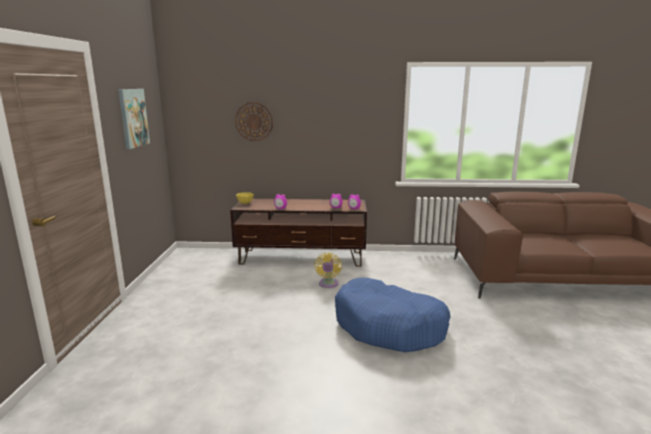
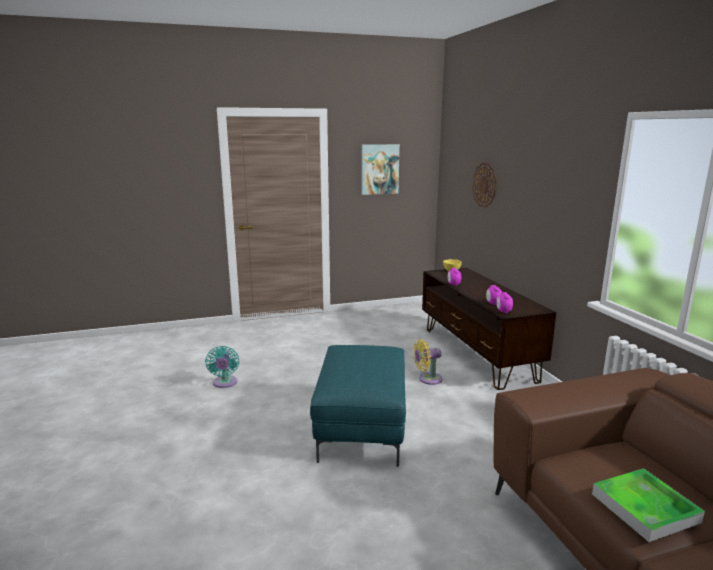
camera: 70 degrees right, 0 degrees up
blue dog bed [335,278,451,352] -> turquoise ottoman [310,345,406,467]
none -> turquoise fan [205,346,240,388]
none -> tray [592,468,705,542]

